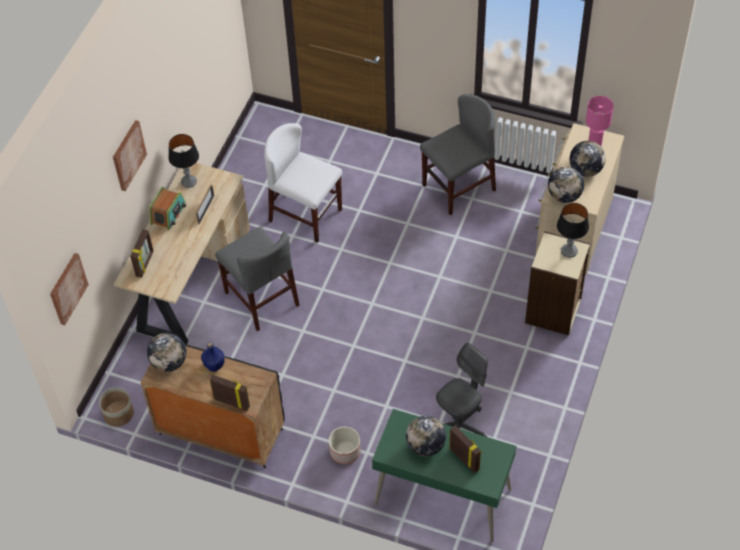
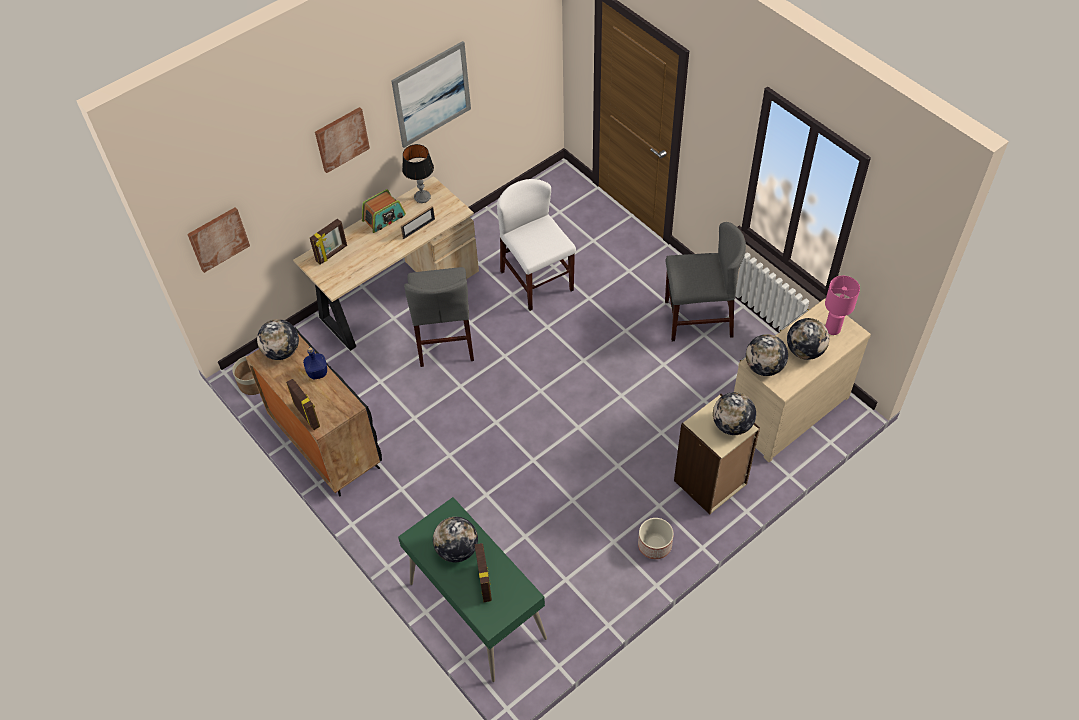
camera: 30 degrees right, 0 degrees up
planter [329,427,361,464] -> planter moved to [638,518,674,559]
grey office chair [436,343,488,437] -> none
table lamp [557,203,589,258] -> globe [713,392,756,435]
none -> picture [391,41,471,148]

